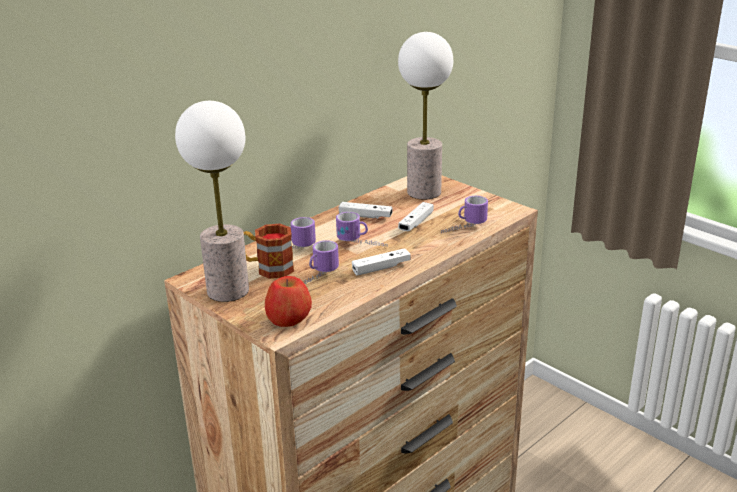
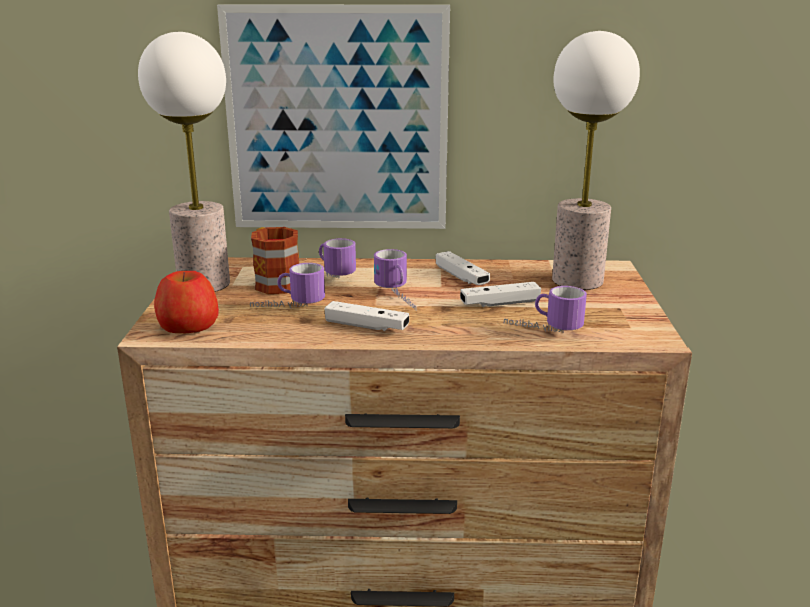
camera: 45 degrees right, 5 degrees down
none -> picture [217,4,450,229]

